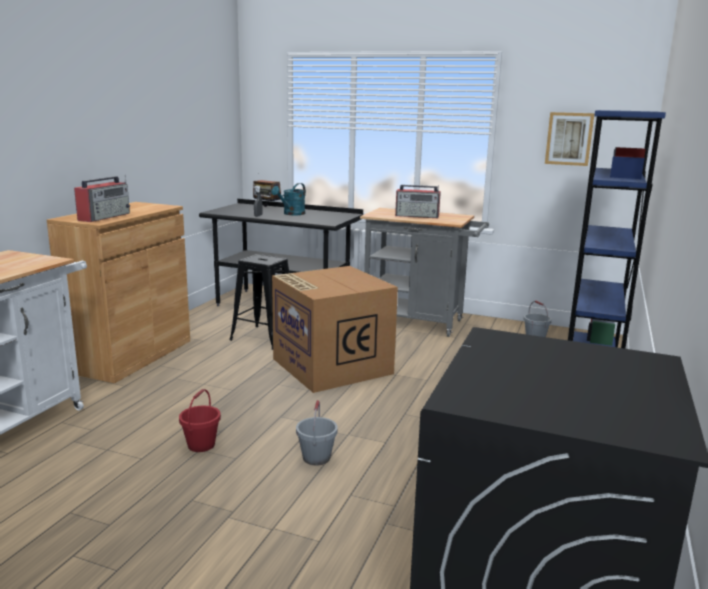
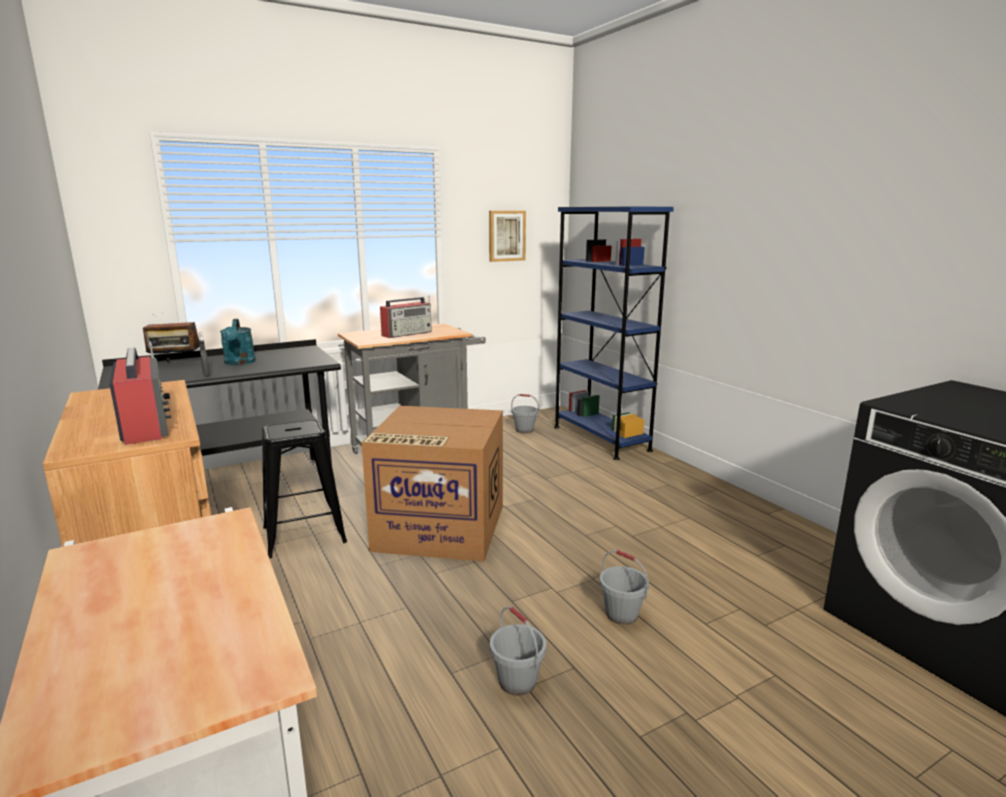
camera: 50 degrees left, 0 degrees up
red bucket [179,389,221,452] -> grey bucket [490,607,546,696]

